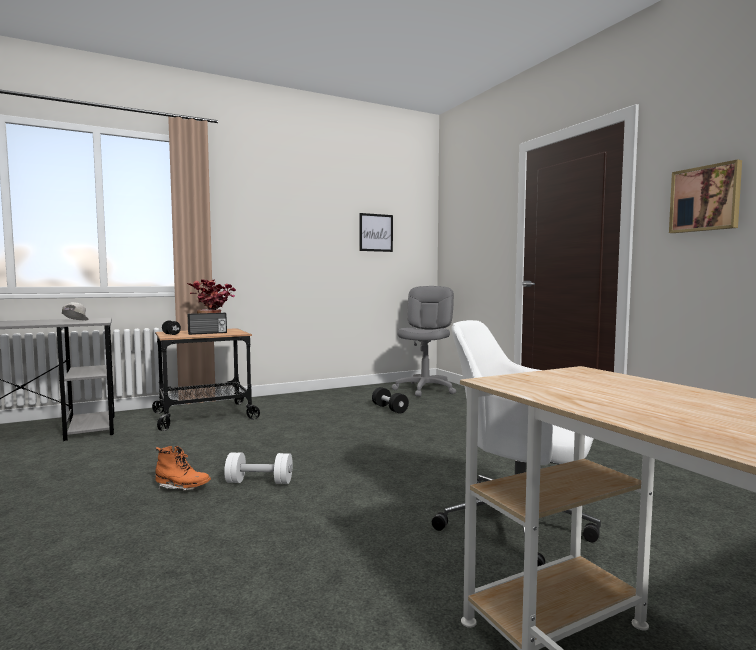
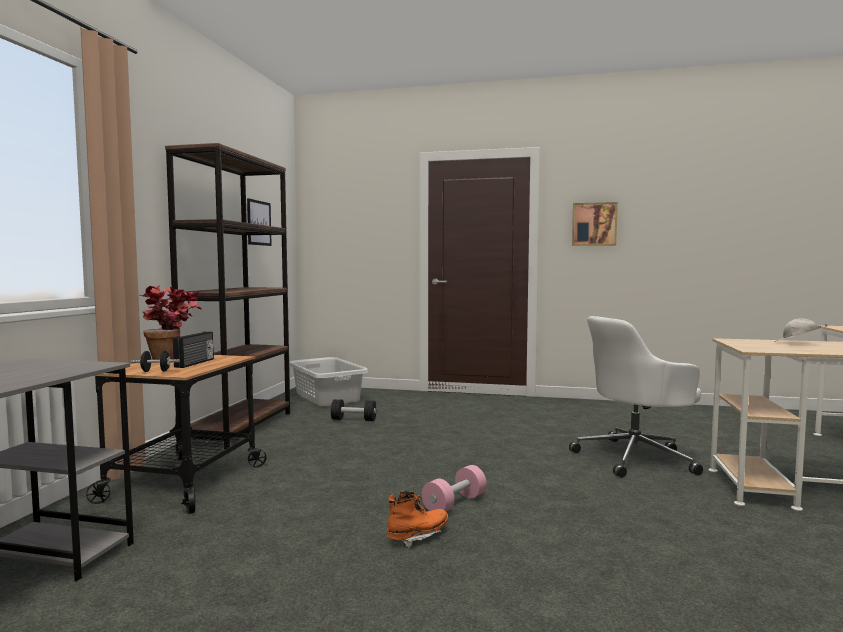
camera: 50 degrees left, 0 degrees up
white cap [62,302,89,321] -> white cap moved to [774,318,827,342]
white dumbbell [224,452,293,484] -> pink dumbbell [422,465,487,511]
grey office chair [392,286,456,397] -> grey laundry basket [289,357,368,406]
none -> brown bookcase [165,143,290,449]

